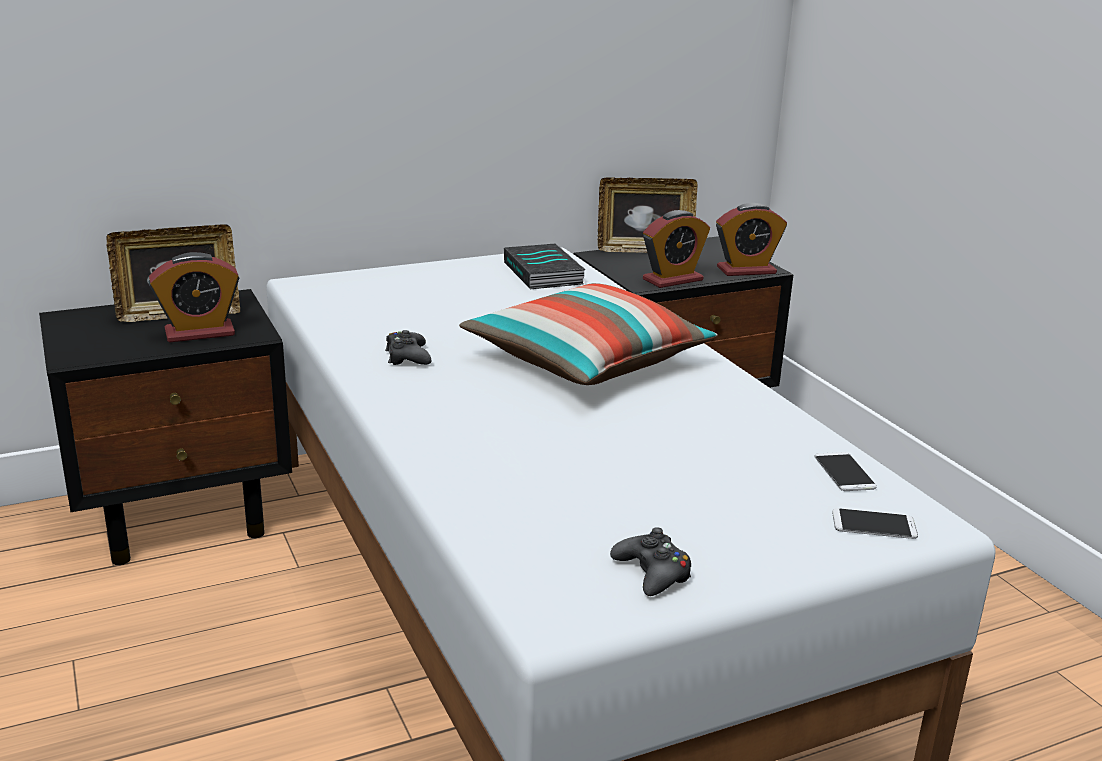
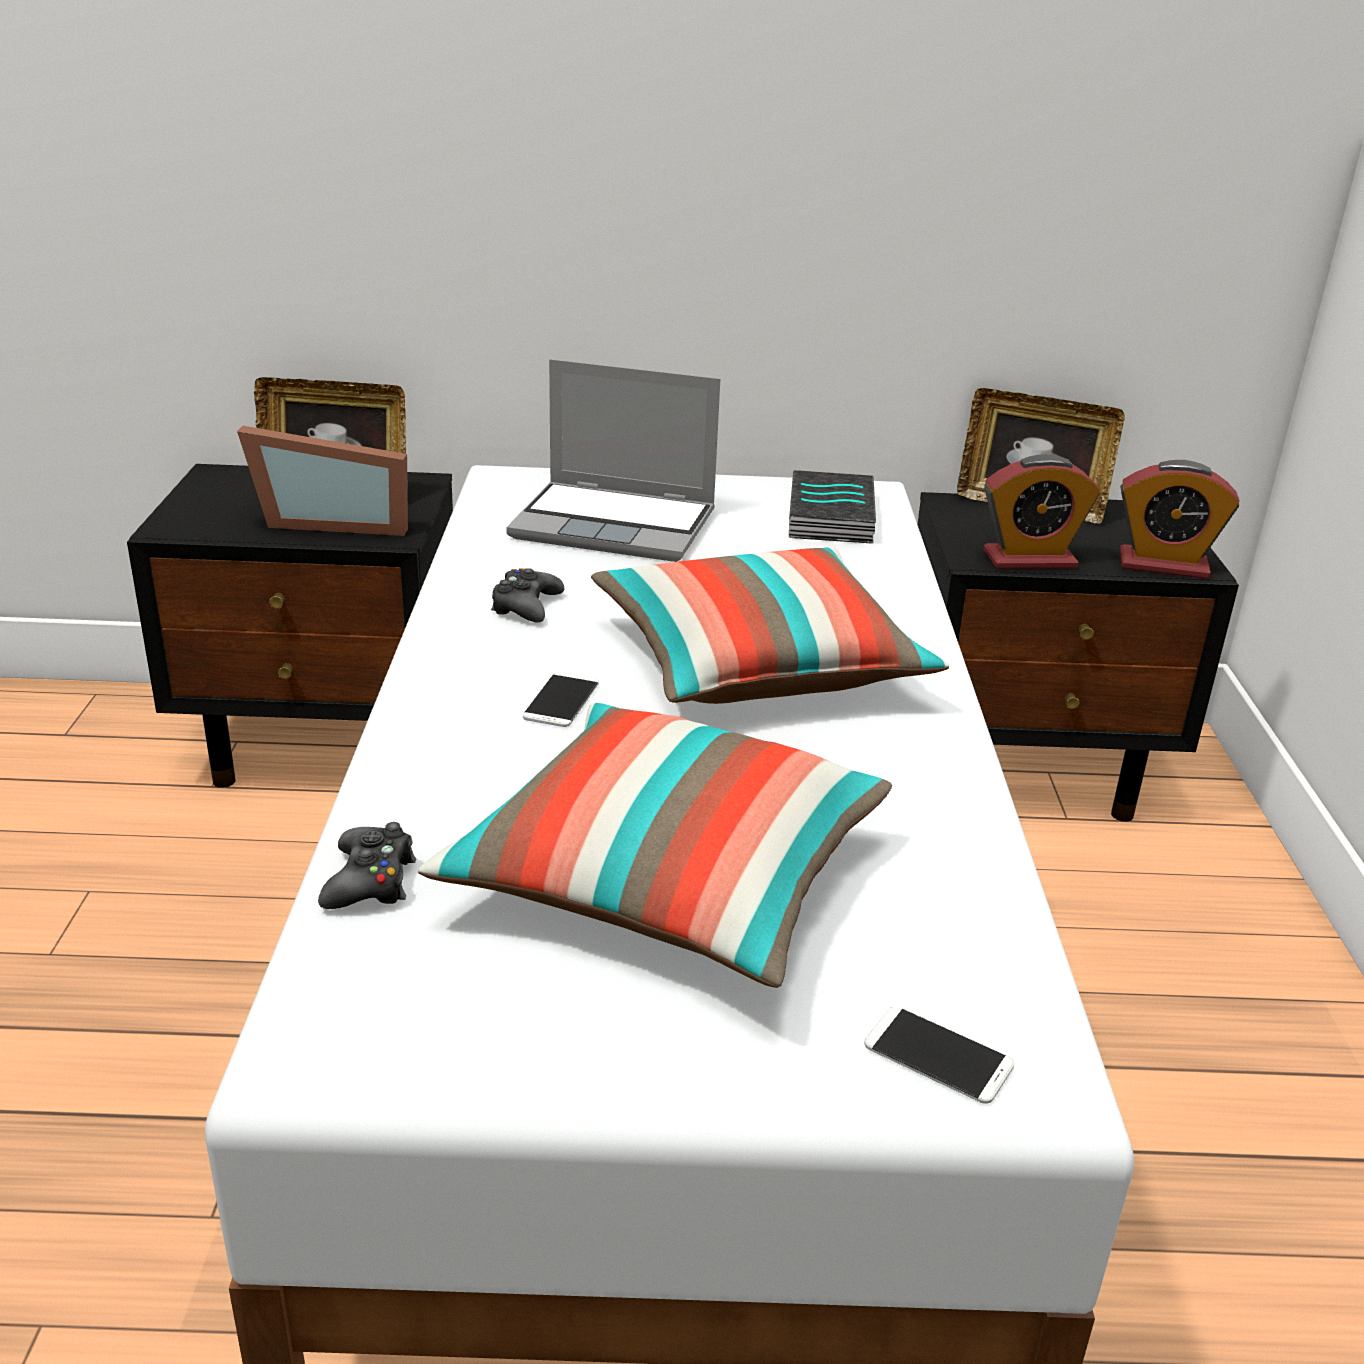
camera: 25 degrees right, 5 degrees up
alarm clock [149,252,239,343] -> picture frame [237,426,408,536]
black game controller [610,527,691,596] -> black game controller moved to [318,822,416,909]
phone [815,452,877,491] -> phone moved to [523,672,599,727]
none -> pillow [418,703,892,988]
none -> laptop [506,359,720,562]

